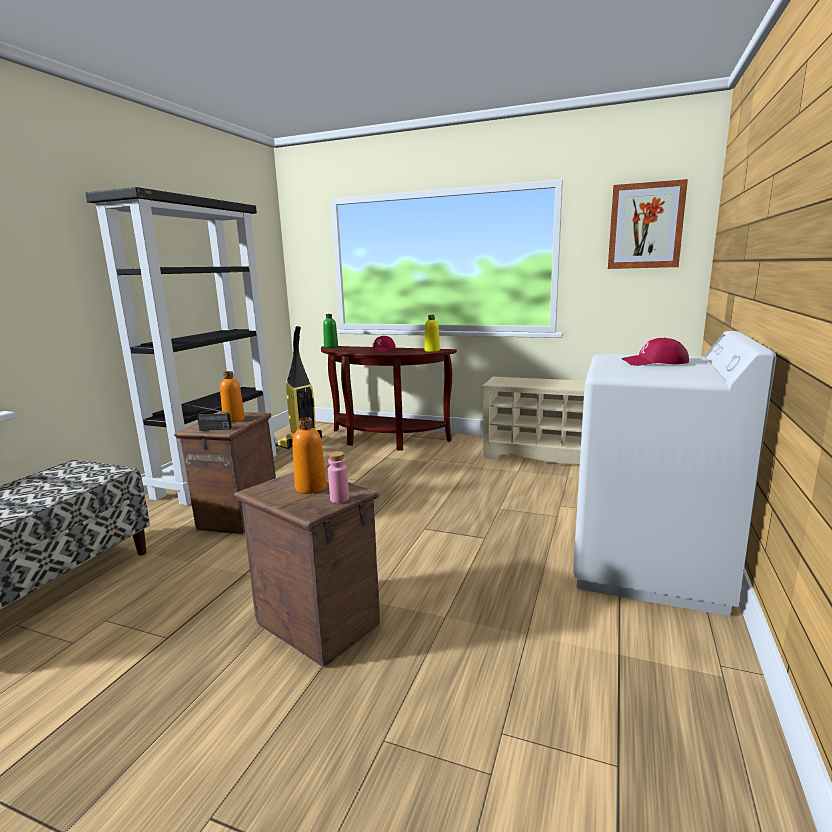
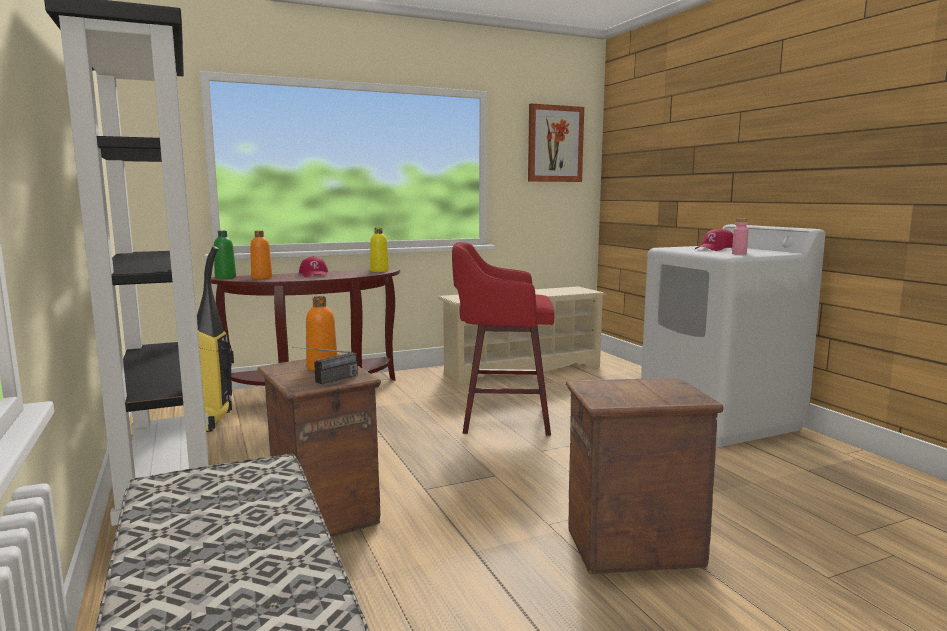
camera: 45 degrees left, 5 degrees down
orange bottle [292,417,327,494] -> orange bottle moved to [250,231,272,279]
pink bottle [328,451,349,503] -> pink bottle moved to [732,218,749,255]
none -> red stool [452,242,555,436]

